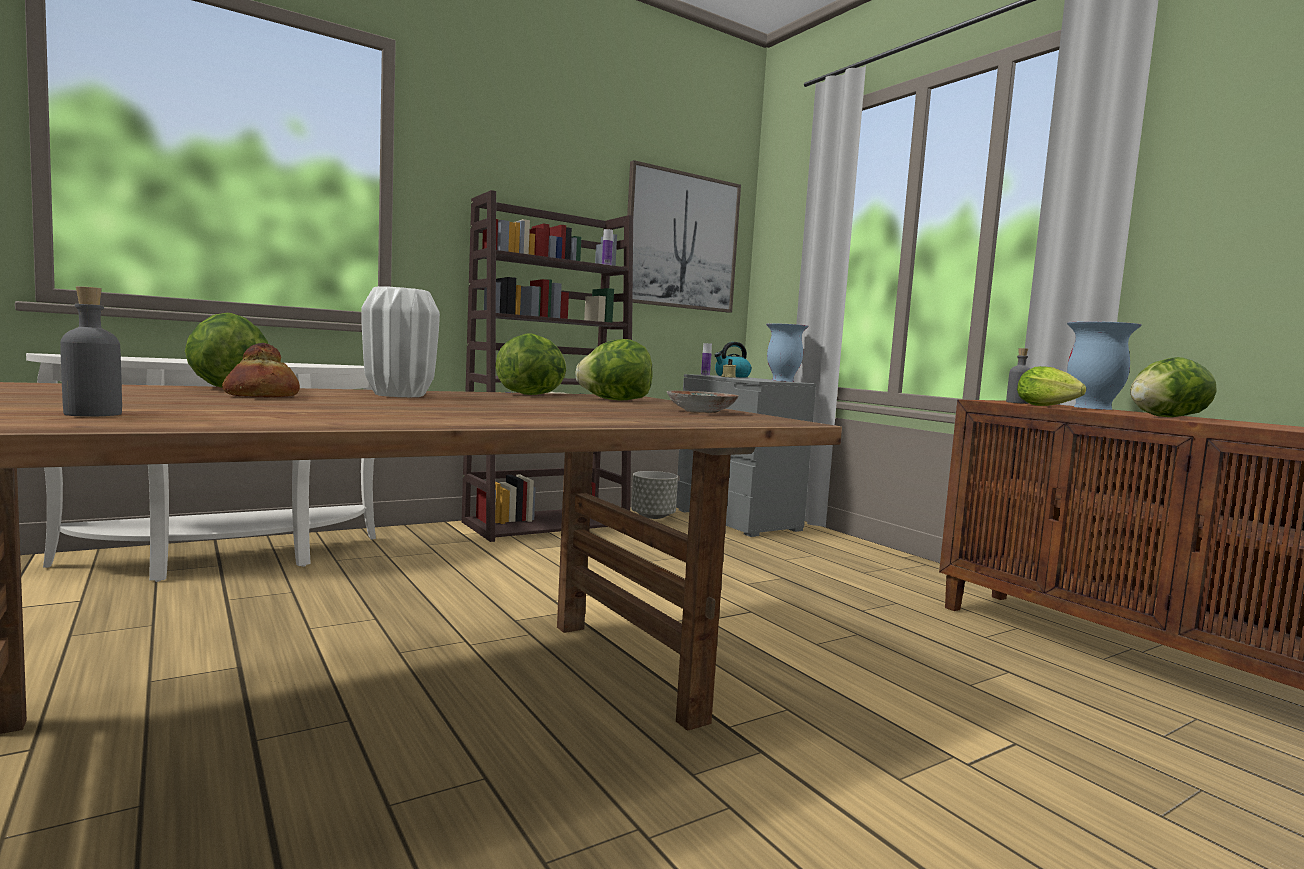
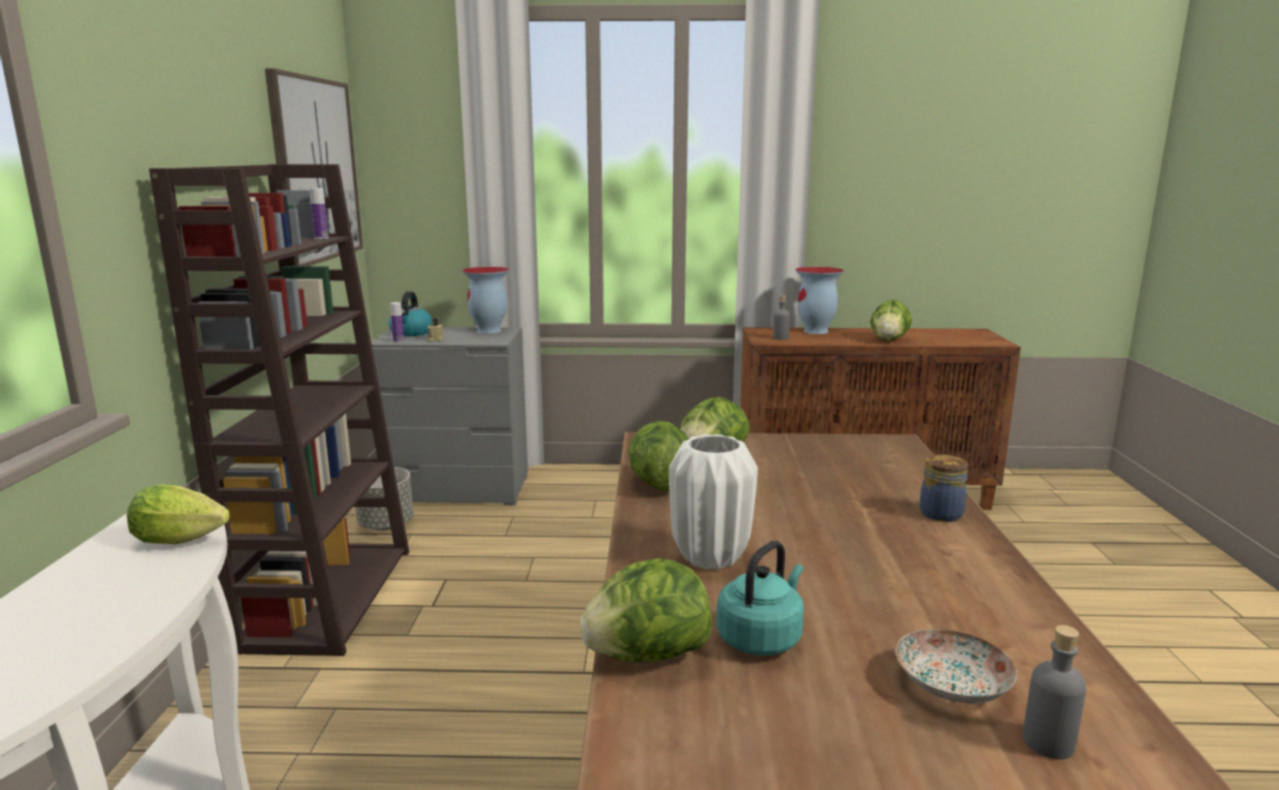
camera: 55 degrees left, 10 degrees up
bread [222,343,300,397] -> turquoise kettle [716,541,804,656]
plate [667,391,739,413] -> plate moved to [895,629,1017,704]
lettuce [1017,366,1086,406] -> lettuce moved to [127,484,230,544]
none -> jar [920,454,968,522]

